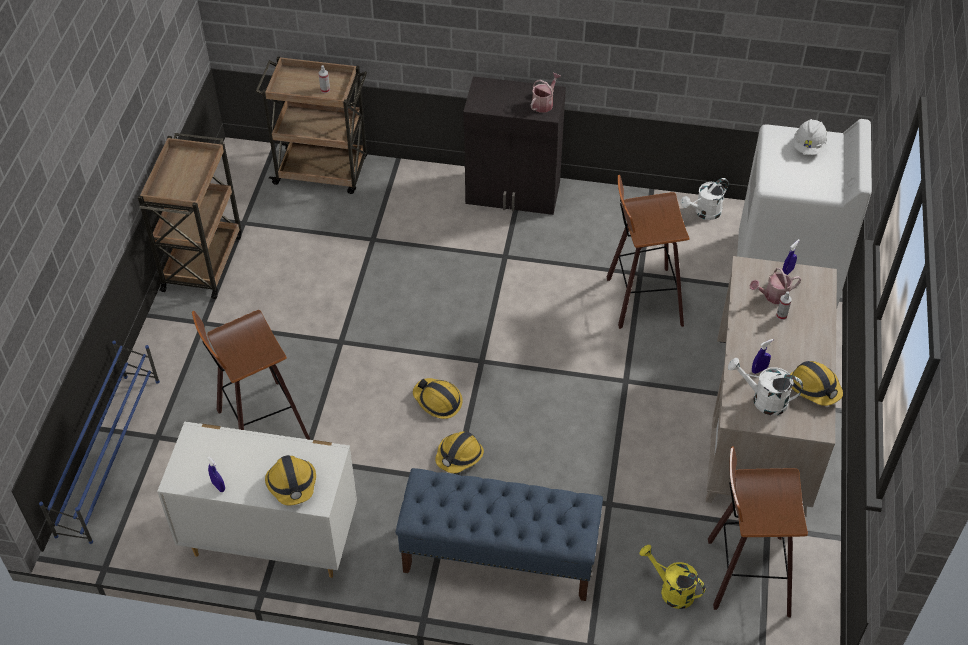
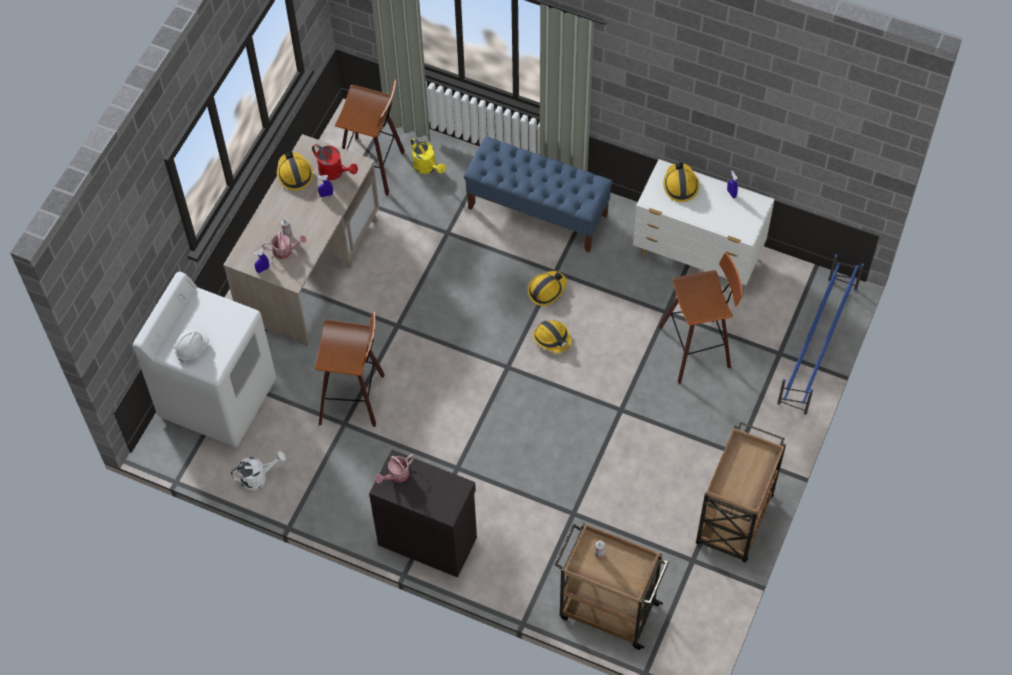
camera: 165 degrees left, 10 degrees up
white watering can [728,358,803,415] -> red watering can [312,144,358,180]

